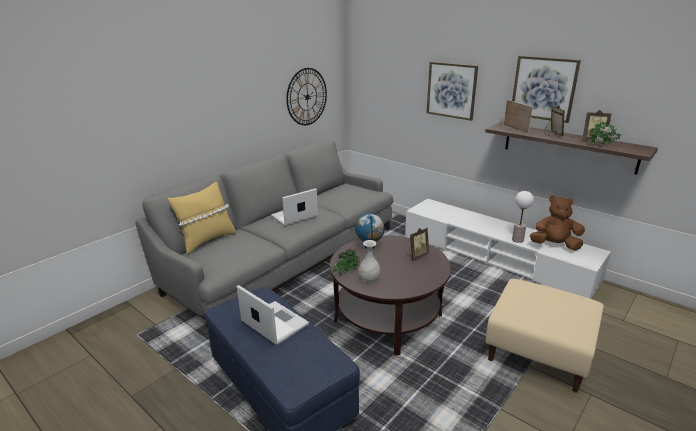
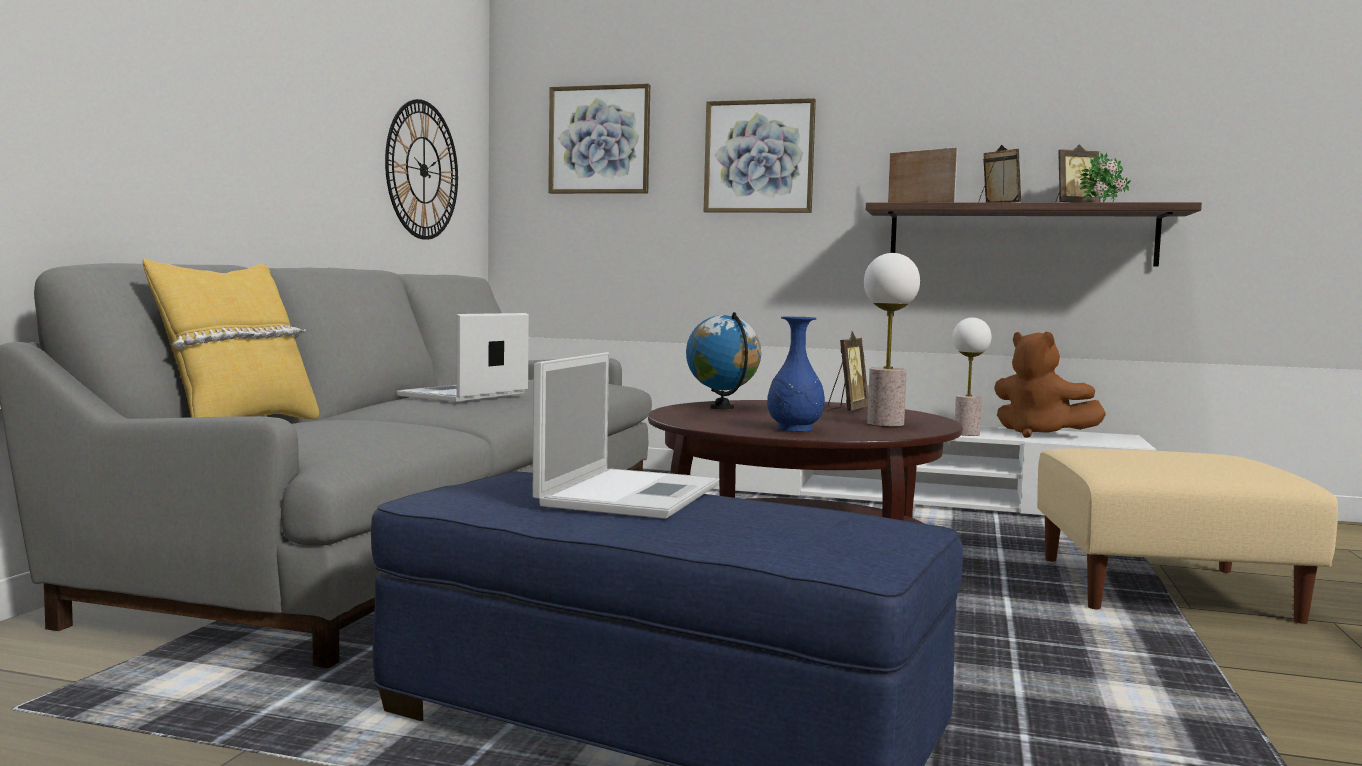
camera: 25 degrees left, 20 degrees down
laptop [237,285,309,345] -> laptop turned 90 degrees clockwise [532,352,719,519]
potted plant [331,249,360,277] -> none
white vase [359,240,380,284] -> blue vase [767,317,825,432]
picture [512,56,581,123] -> picture moved to [548,84,650,194]
brown plush toy [530,195,585,250] -> brown plush toy turned 120 degrees counterclockwise [994,332,1106,438]
none -> table lamp [864,253,920,427]

